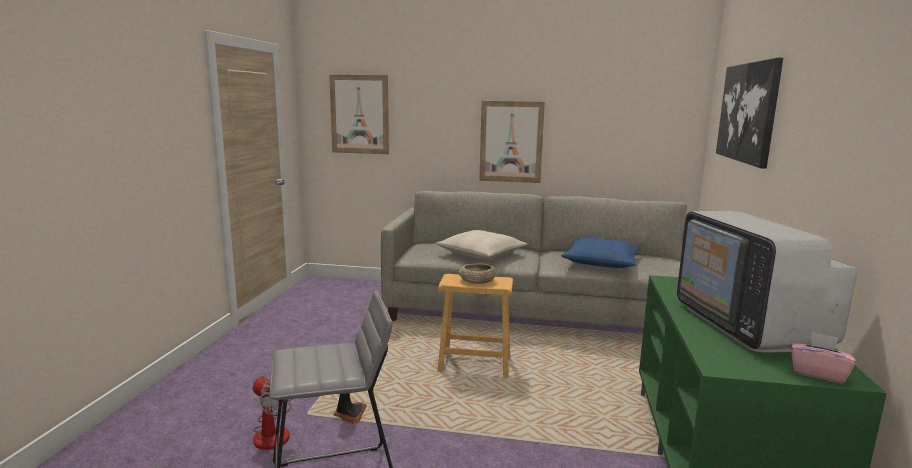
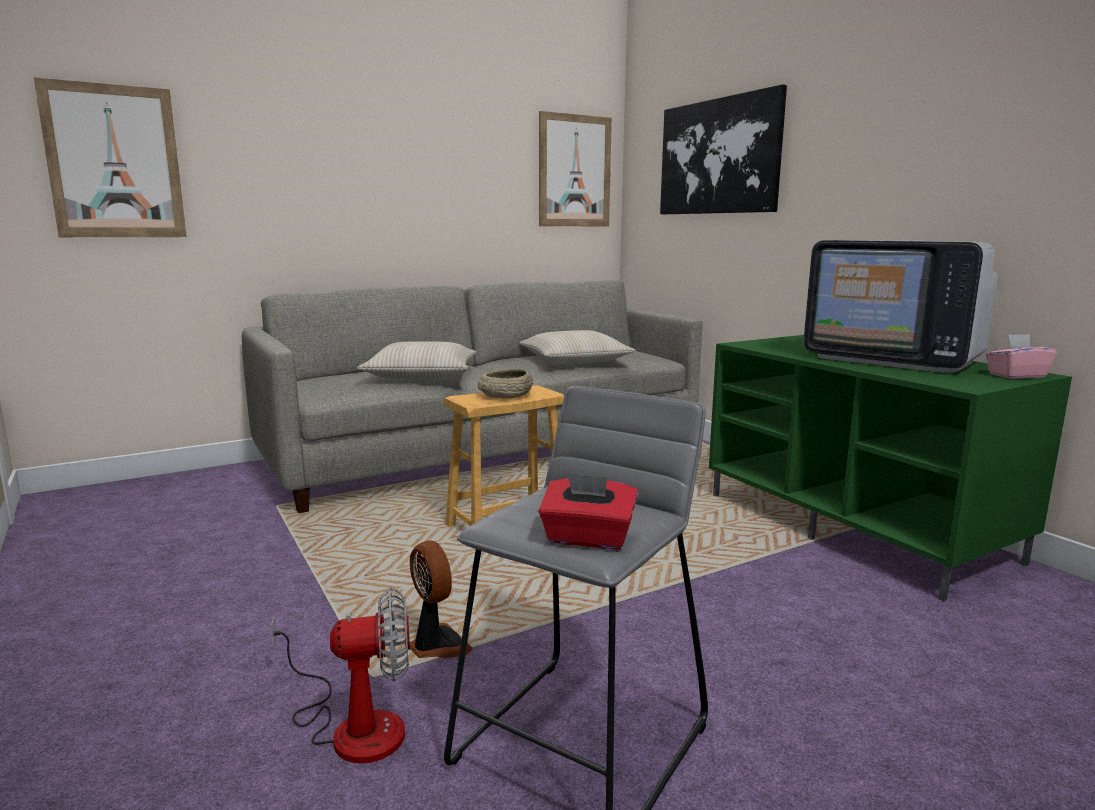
camera: 40 degrees left, 0 degrees up
picture [479,101,545,183] -> picture moved to [539,111,612,227]
blue pillow [561,238,640,268] -> beige pillow [519,330,636,364]
none -> red tissue box [539,473,638,550]

